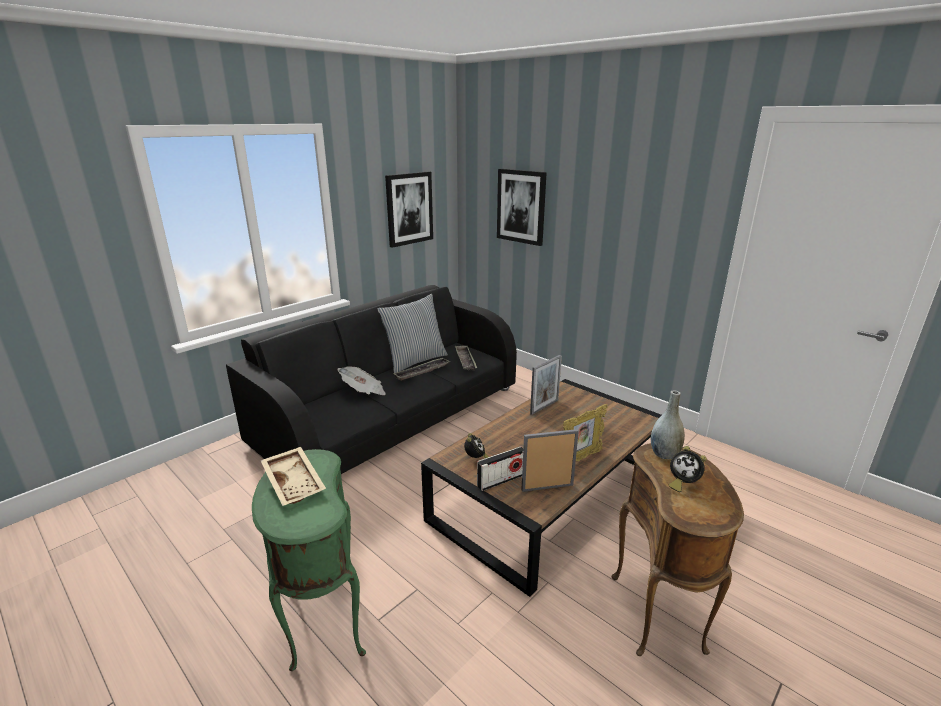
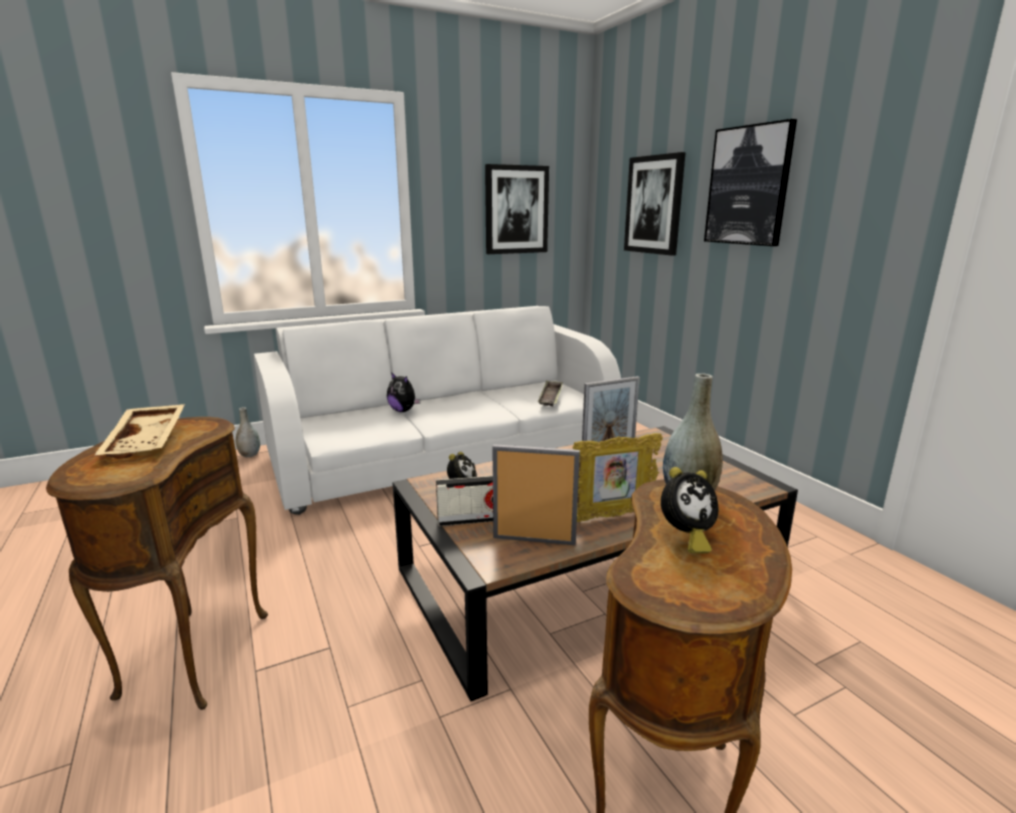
camera: 20 degrees right, 5 degrees down
black sofa [226,285,517,474] -> white sofa [254,306,621,515]
green side table [252,449,366,671] -> brown side table [46,417,268,710]
newspaper [337,366,386,395] -> plush toy [387,372,420,412]
pillow [378,294,448,373] -> none
tray [393,358,450,381] -> none
alarm clock [669,446,707,492] -> alarm clock turned 75 degrees counterclockwise [661,467,718,553]
none -> grey vase [236,407,260,457]
none -> picture [704,119,797,246]

